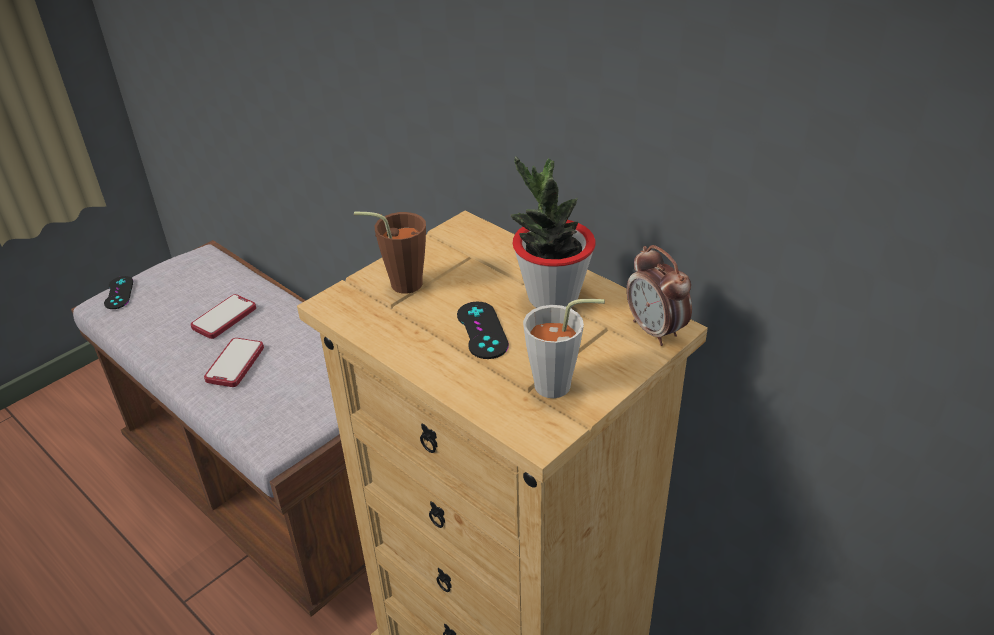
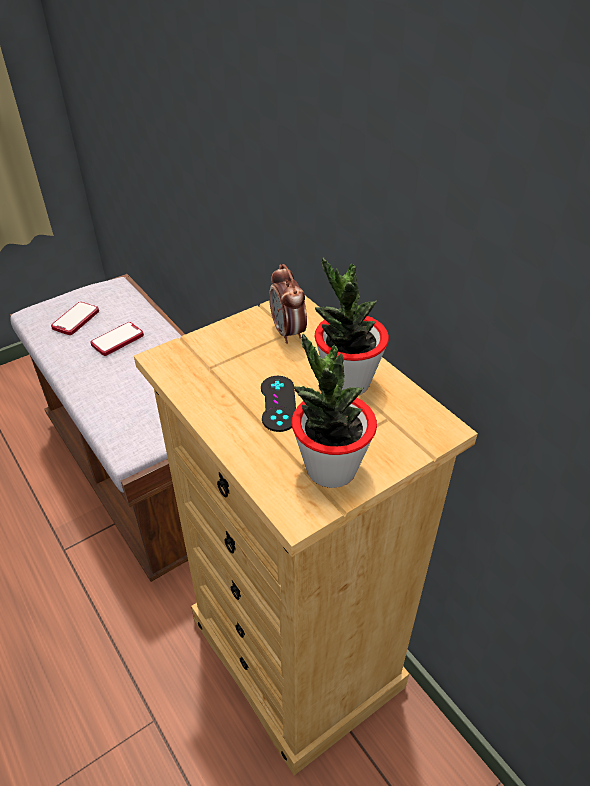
camera: 10 degrees right, 5 degrees up
black game controller [104,276,133,309] -> none
phone [204,338,264,387] -> phone moved to [51,302,99,335]
brown cup [354,212,426,294] -> none
grey cup [523,299,605,398] -> potted plant [291,334,377,488]
alarm clock [626,245,692,346] -> alarm clock moved to [269,264,307,344]

